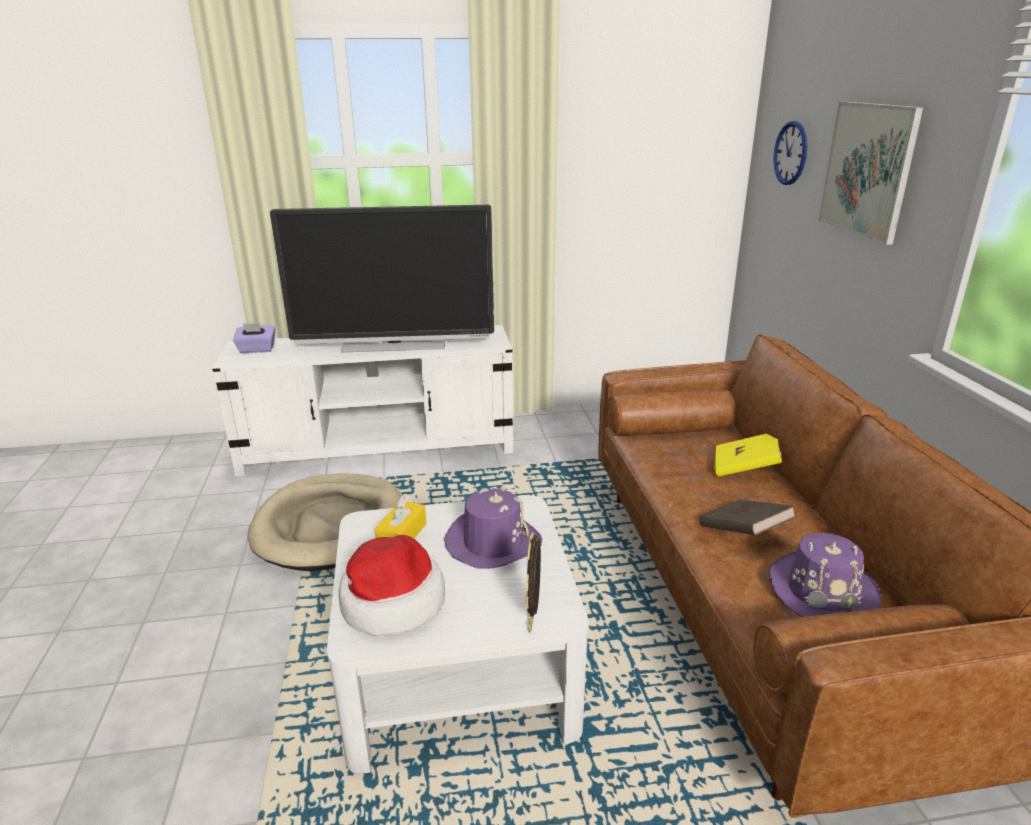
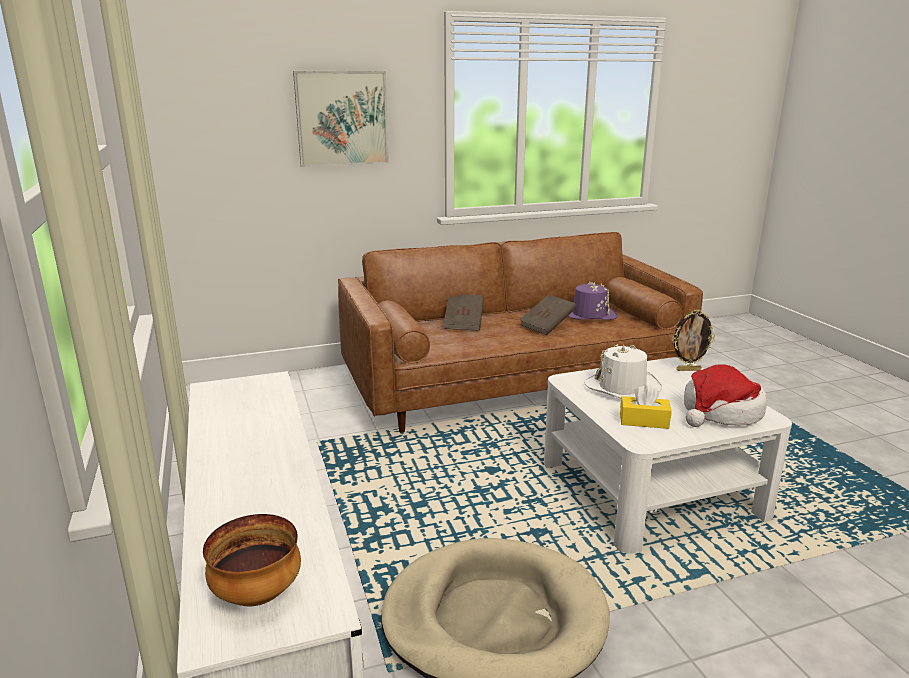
camera: 100 degrees left, 5 degrees down
purple tissue box [233,323,275,353] -> bowl [203,514,301,606]
television [270,205,494,352] -> none
purple hat [444,487,542,569] -> white hat [584,344,662,399]
yellow book [714,434,782,477] -> brown book [444,294,484,331]
wall clock [773,121,807,185] -> none

